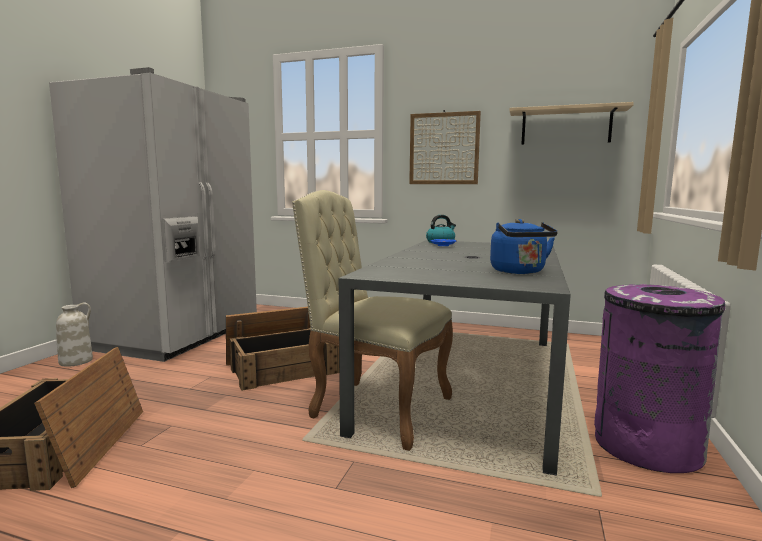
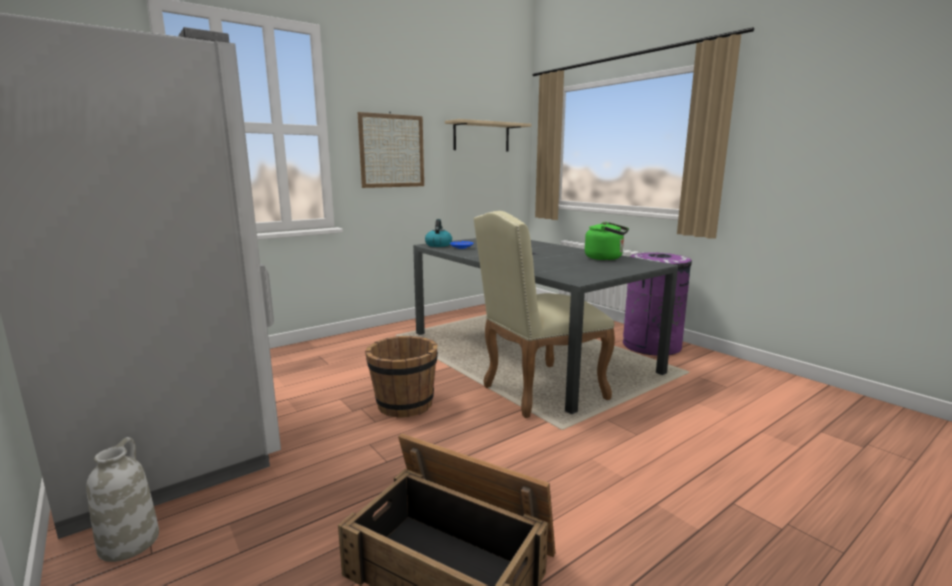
camera: 55 degrees left, 5 degrees up
crate [226,307,339,391] -> brown bucket [365,336,438,418]
blue kettle [490,219,558,274] -> green kettle [585,222,629,260]

